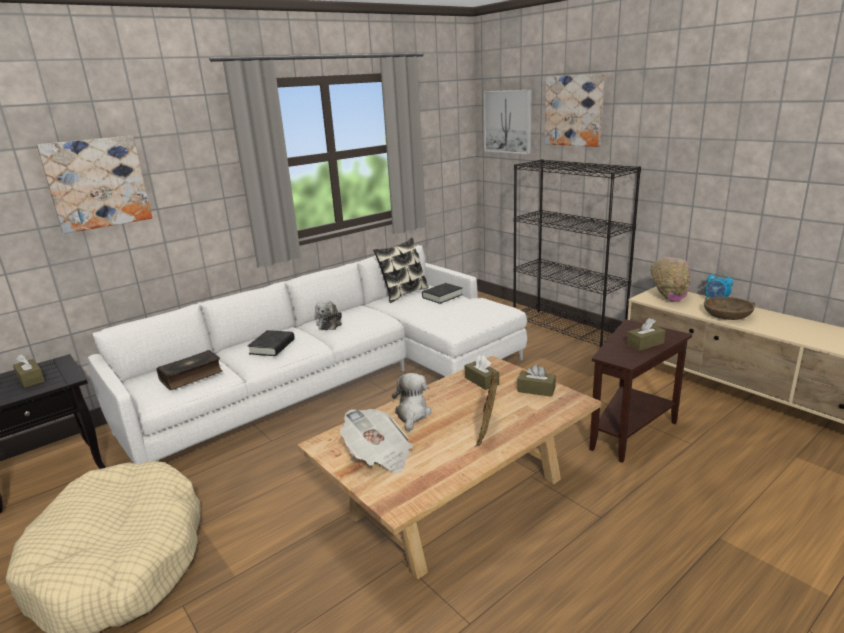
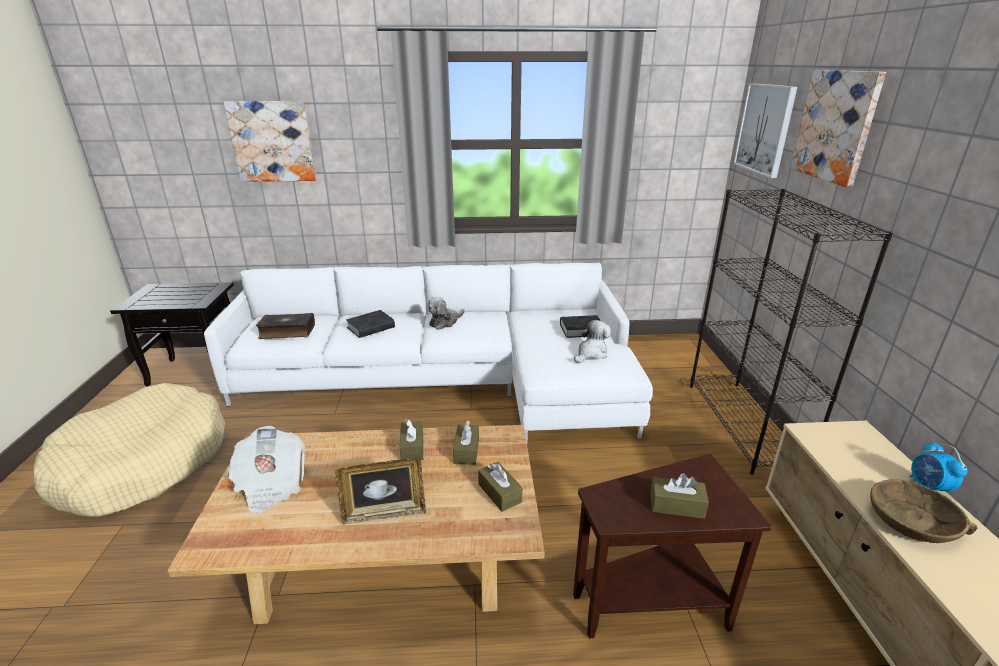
camera: 35 degrees right, 5 degrees up
brown tissue box [13,354,45,388] -> brown tissue box moved to [400,419,423,460]
pillow [373,237,429,303] -> none
plush toy [392,373,431,431] -> plush toy moved to [574,320,611,363]
picture frame [475,371,497,447] -> picture frame turned 150 degrees counterclockwise [335,458,426,525]
pink bowl [650,257,691,302] -> none

